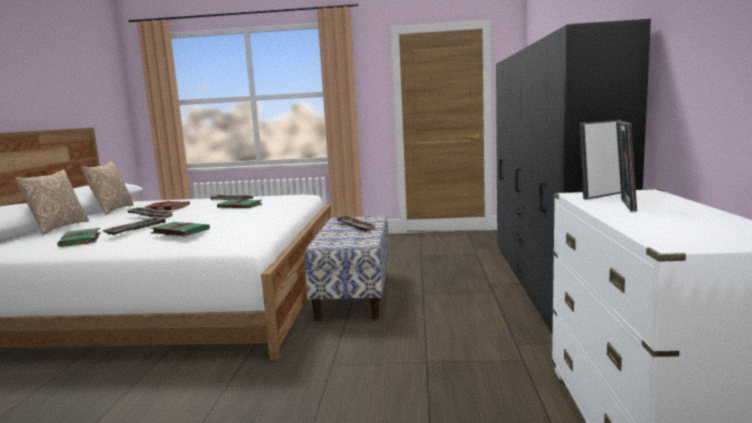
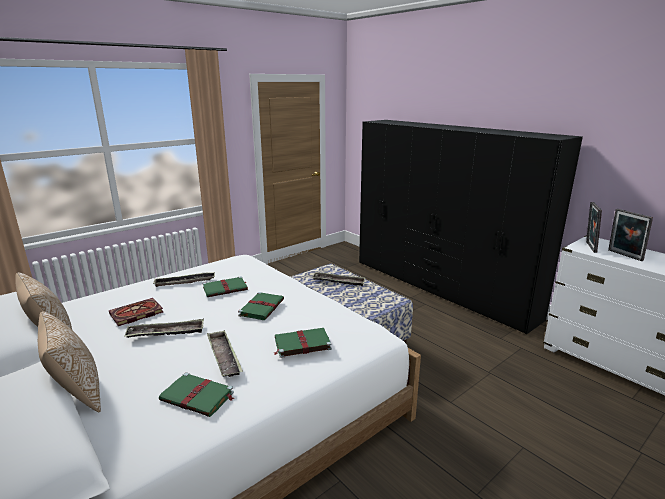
camera: 45 degrees left, 10 degrees up
none -> green book [238,292,284,320]

